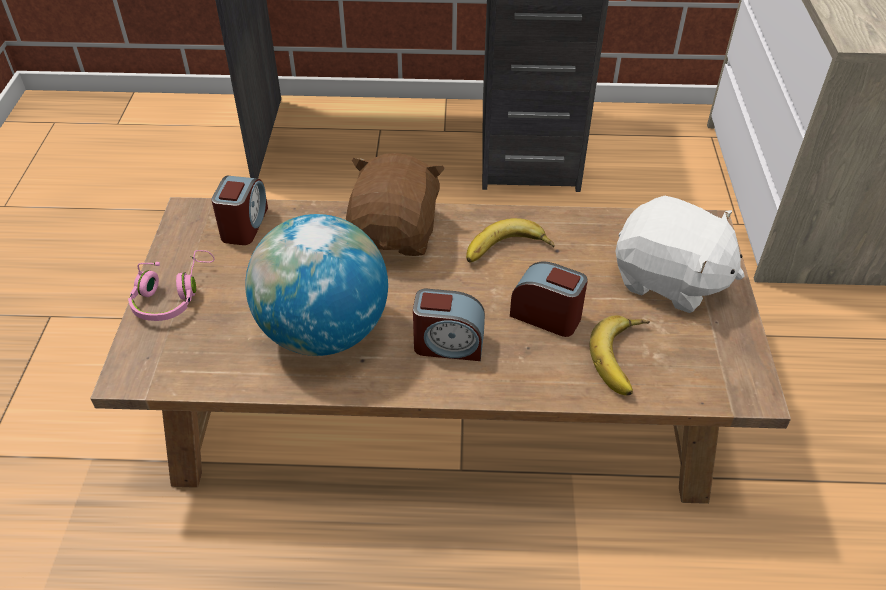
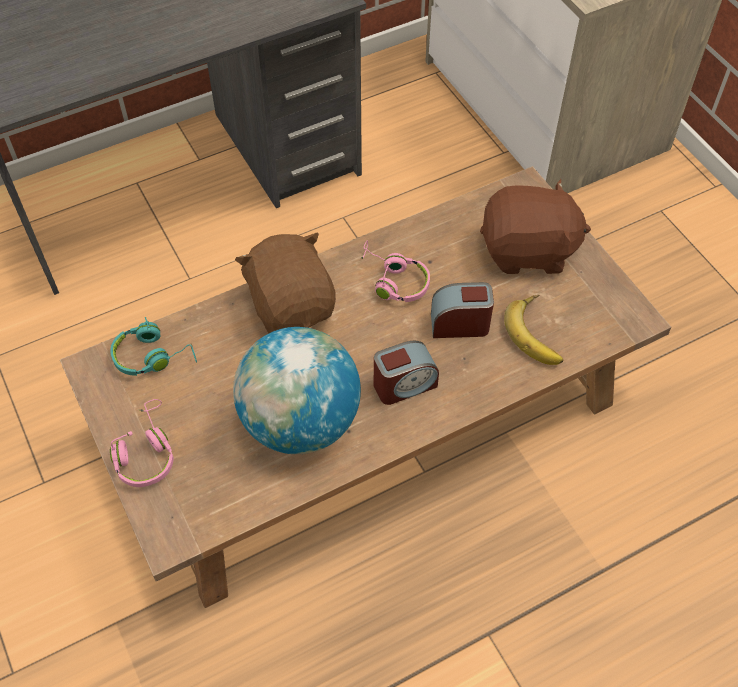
camera: 30 degrees left, 10 degrees up
alarm clock [211,176,268,245] -> turquoise headphones [110,317,197,376]
banana [466,218,554,262] -> pink headphones [361,241,430,302]
white plush toy [615,196,745,313] -> brown plush toy [480,179,591,274]

